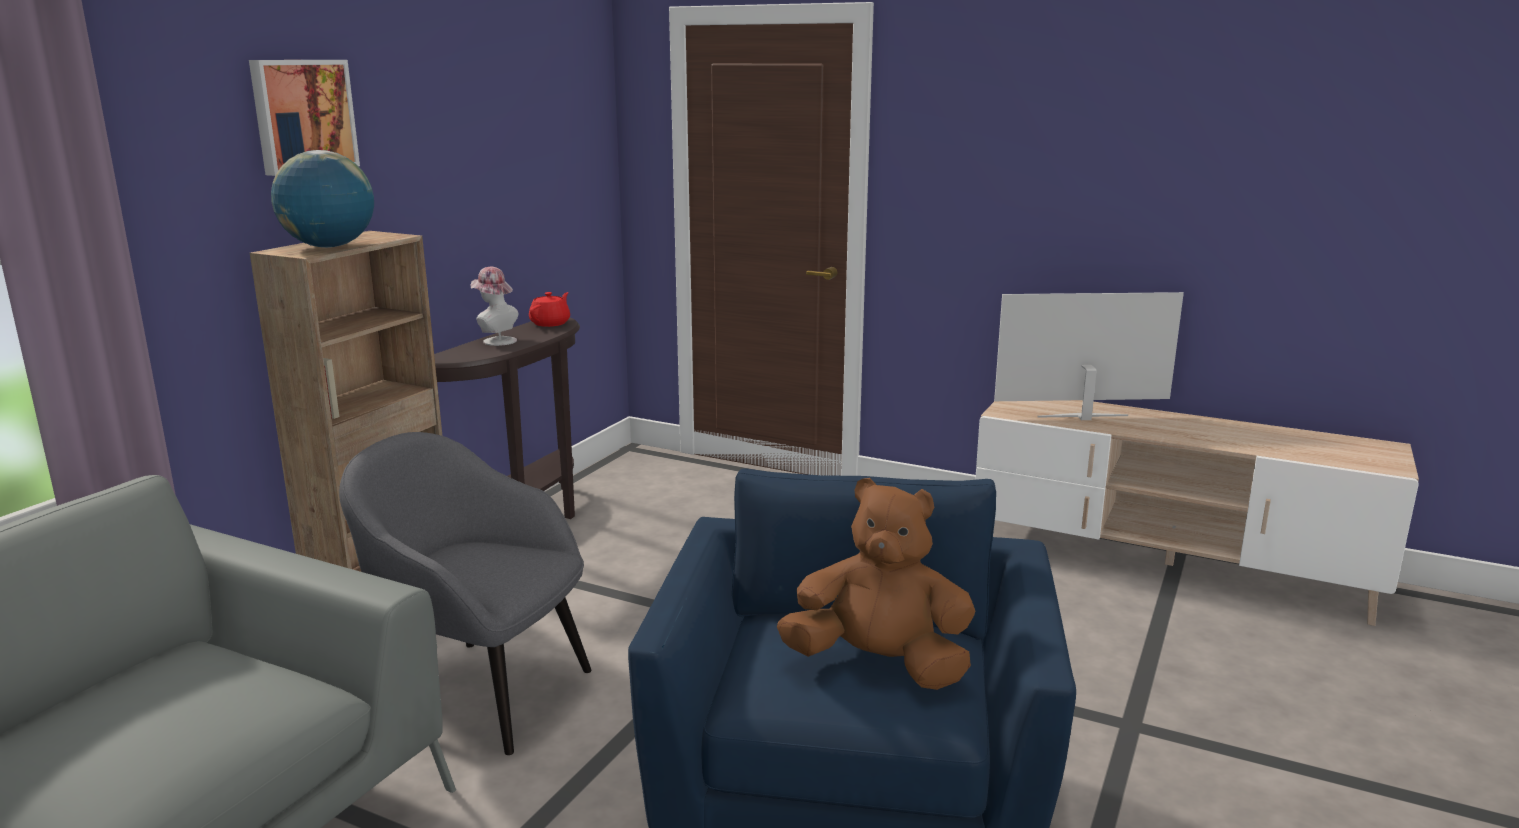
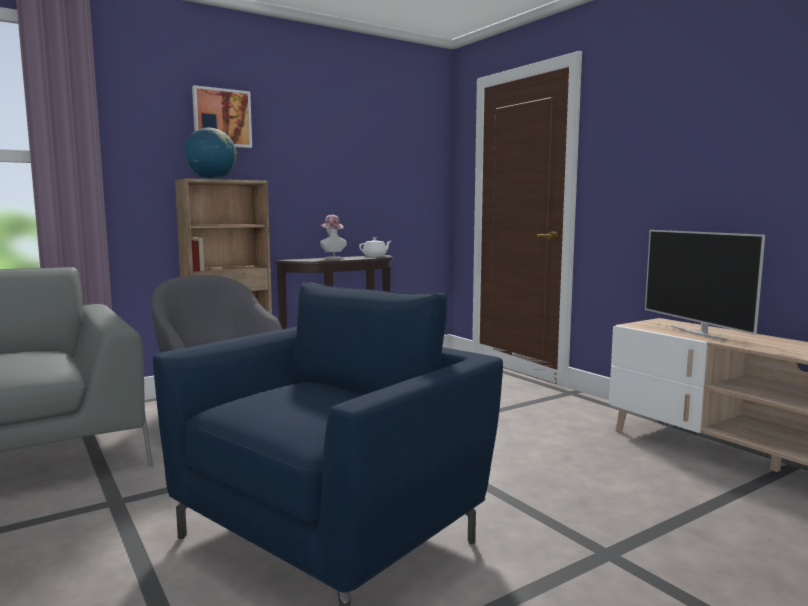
camera: 30 degrees right, 10 degrees down
red teapot [529,292,570,327] -> white teapot [359,237,391,257]
brown plush toy [777,478,975,690] -> none
television [994,292,1184,420] -> television turned 135 degrees counterclockwise [645,230,765,341]

